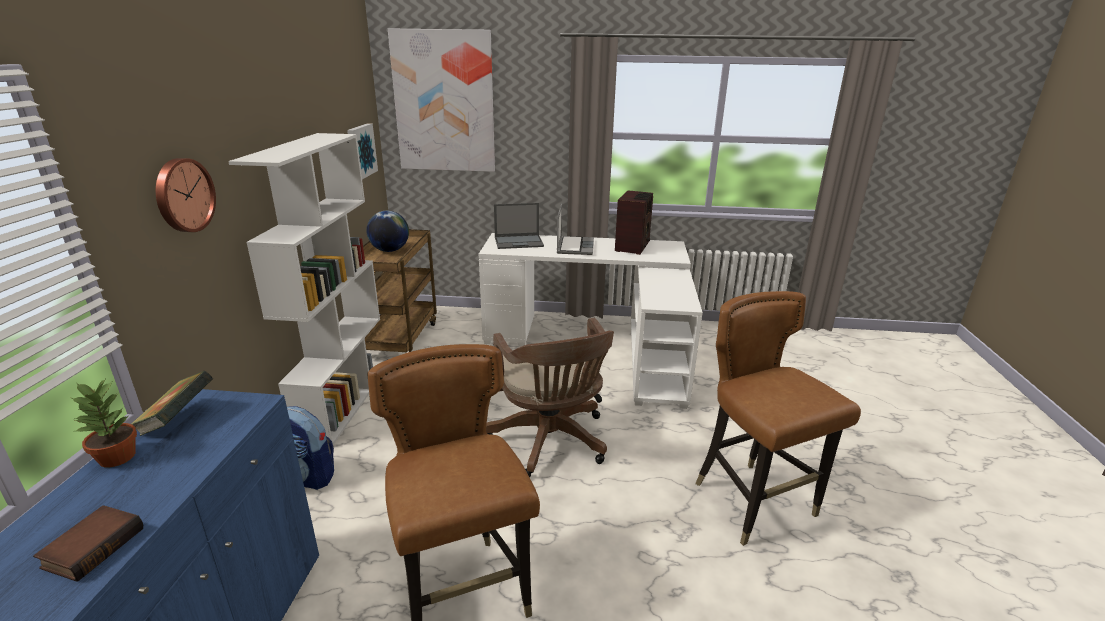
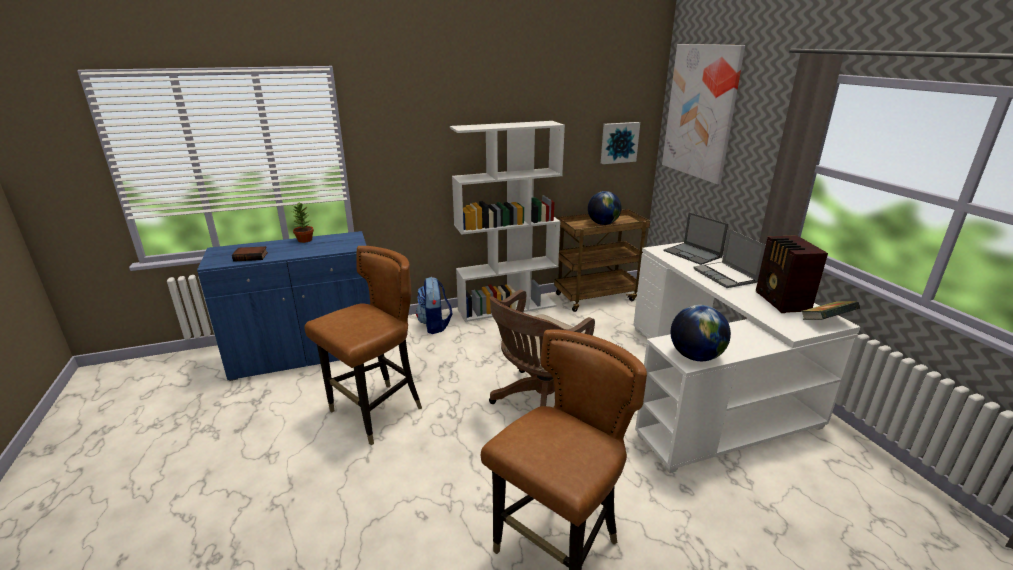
camera: 65 degrees right, 0 degrees up
book [131,371,213,436] -> book moved to [802,301,860,320]
wall clock [156,158,216,232] -> none
laptop [557,204,594,255] -> laptop turned 90 degrees clockwise [693,229,766,288]
radio [615,190,653,255] -> radio turned 90 degrees clockwise [756,235,828,313]
none -> globe [671,305,731,361]

